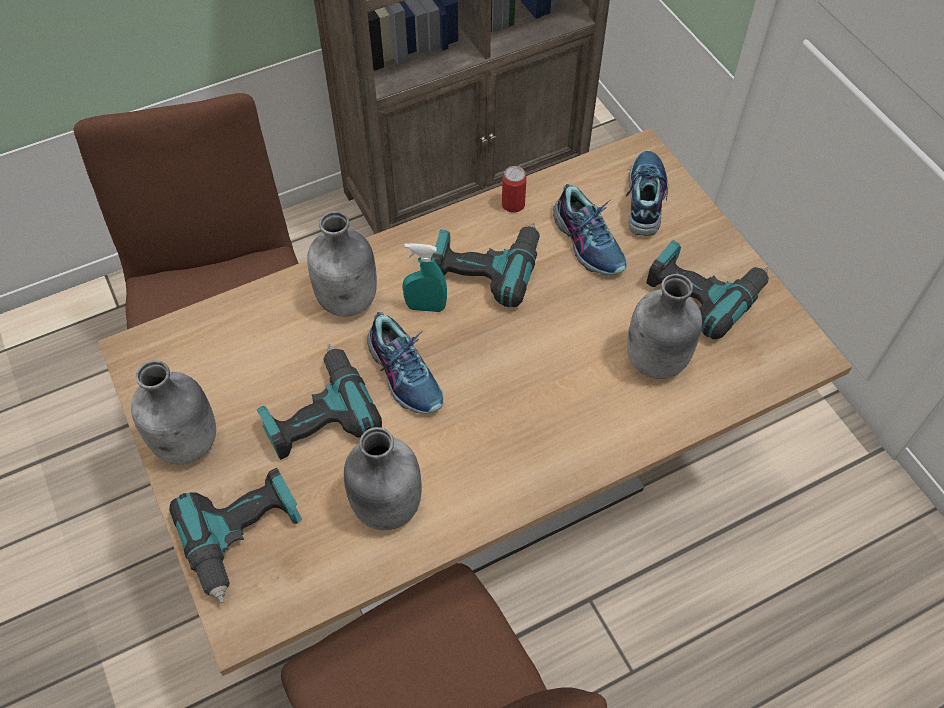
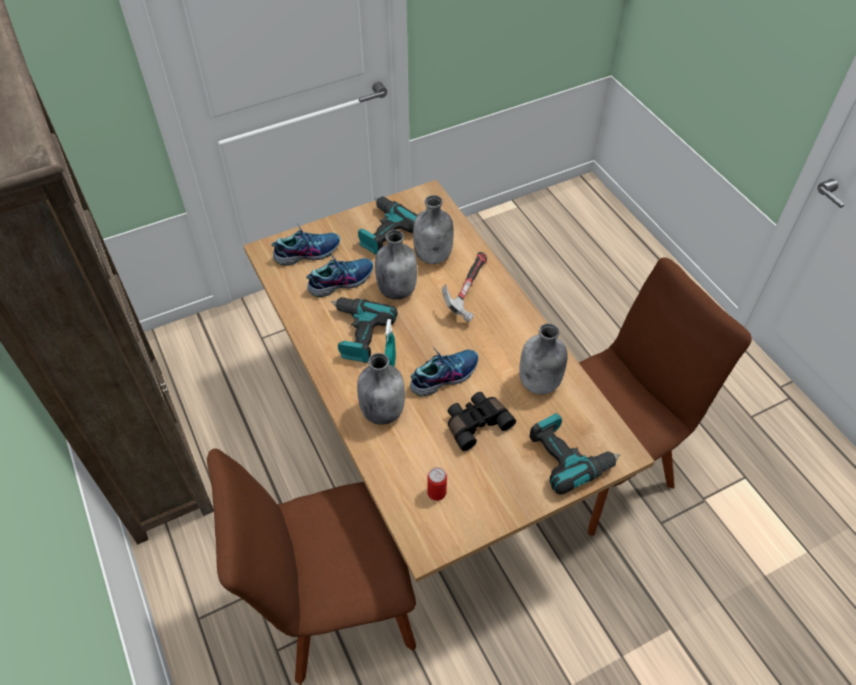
camera: 90 degrees left, 5 degrees down
grey bottle [131,360,216,464] -> grey bottle moved to [375,230,417,300]
power drill [256,344,382,460] -> black binoculars [448,392,516,451]
can [502,166,527,213] -> can moved to [427,467,447,501]
shoe [626,150,668,236] -> shoe turned 150 degrees clockwise [272,223,340,266]
none -> hammer [442,252,487,322]

